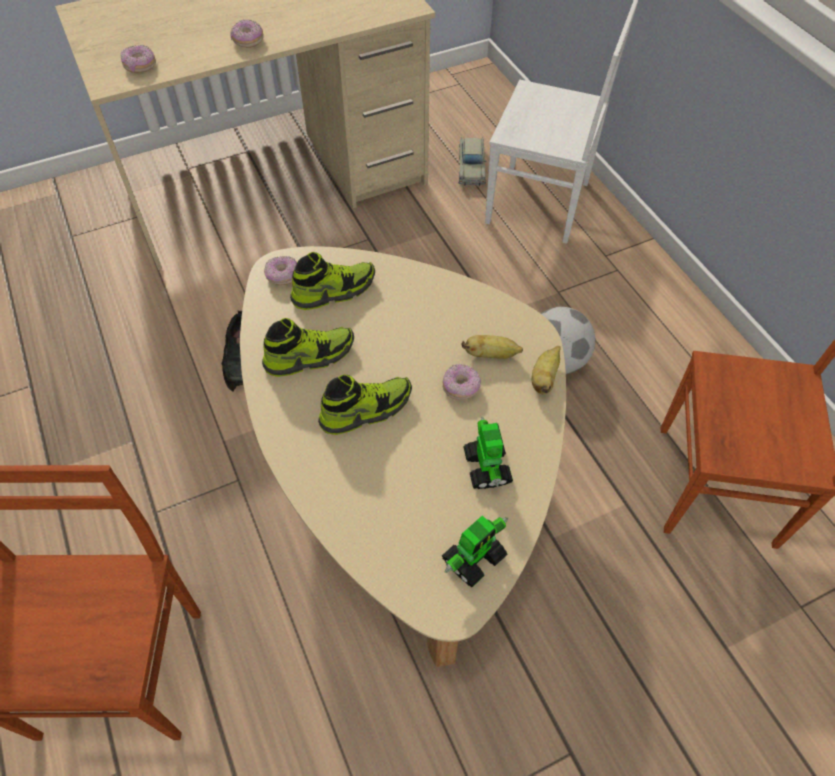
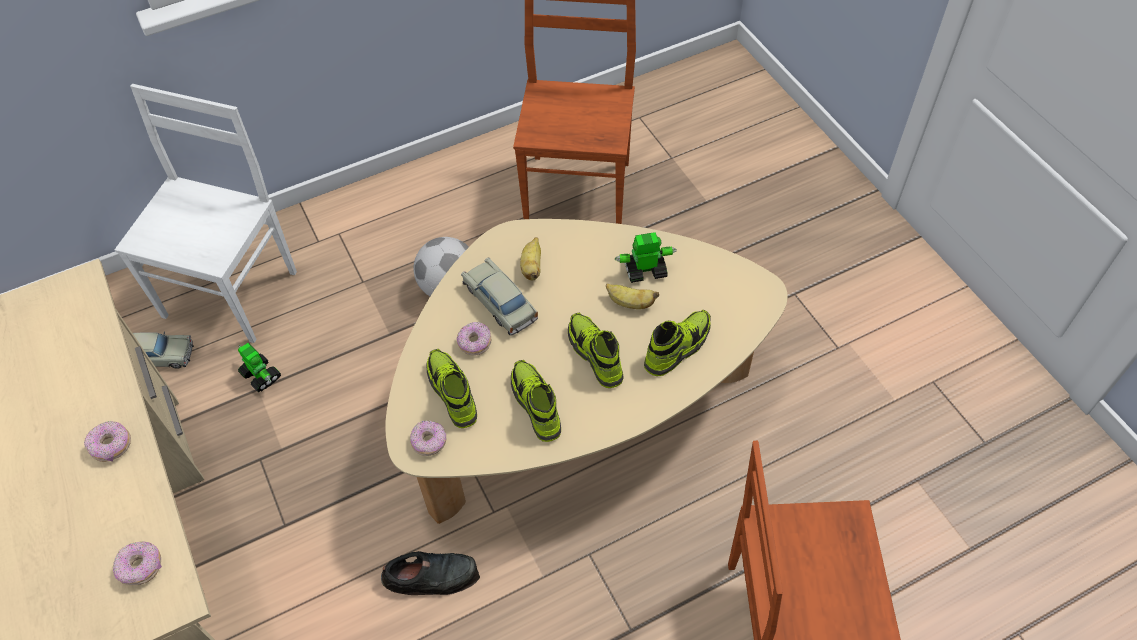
camera: 90 degrees left, 0 degrees up
donut [442,364,481,400] -> donut moved to [457,322,491,356]
toy robot [442,515,508,587] -> toy robot moved to [238,343,281,393]
banana [532,346,561,394] -> banana moved to [606,283,659,309]
none -> beige toy car [461,257,538,336]
none -> shoe [644,310,711,376]

